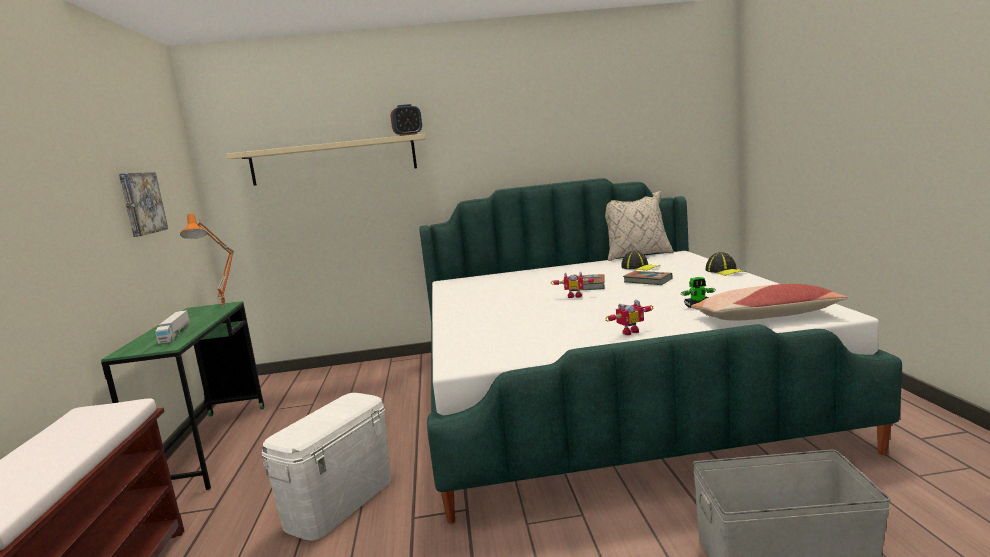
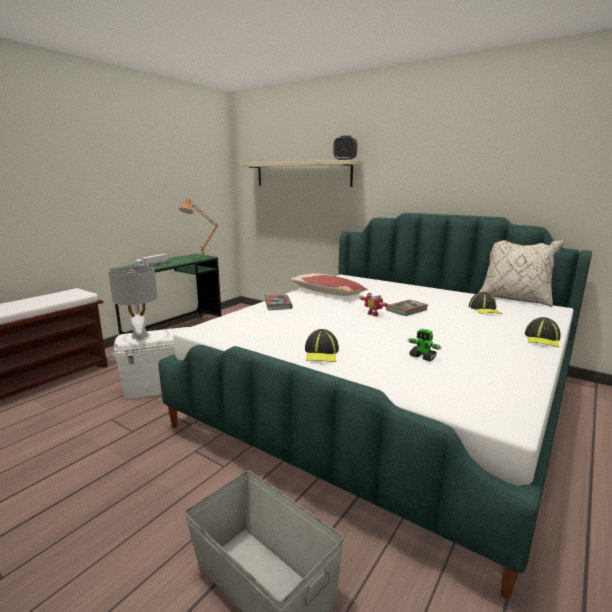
camera: 40 degrees right, 5 degrees up
picture [119,172,168,237] -> none
toy robot [605,300,653,335] -> cap [305,329,339,362]
book [623,271,673,285] -> book moved to [264,294,293,310]
pillow [691,284,848,320] -> pillow moved to [290,273,368,296]
none -> grey table lamp [108,266,158,340]

